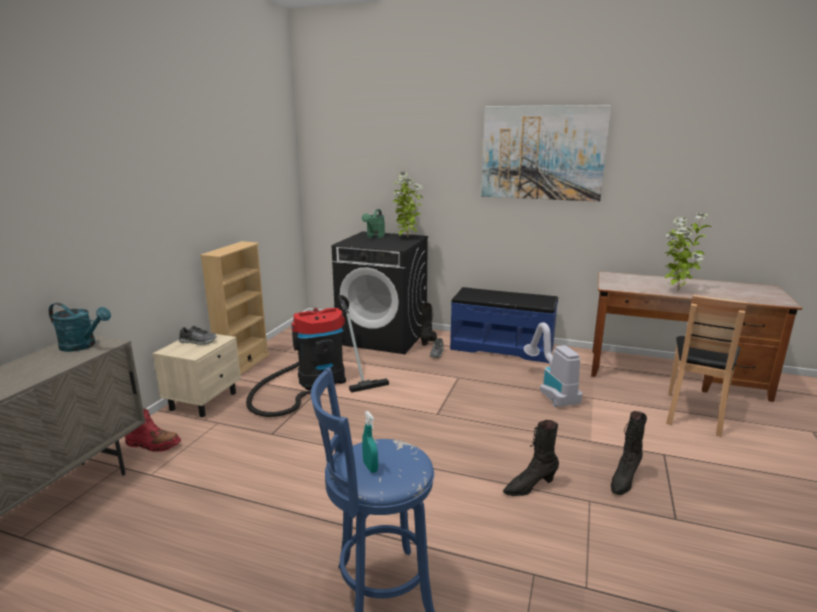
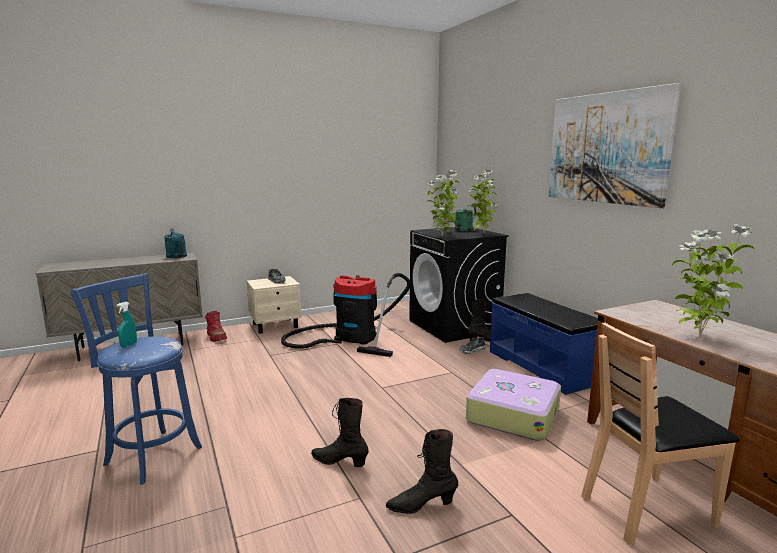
camera: 45 degrees right, 5 degrees down
beige bookcase [200,241,269,375] -> none
vacuum cleaner [524,322,582,407] -> suitcase [466,369,561,441]
none -> potted plant [427,170,459,237]

